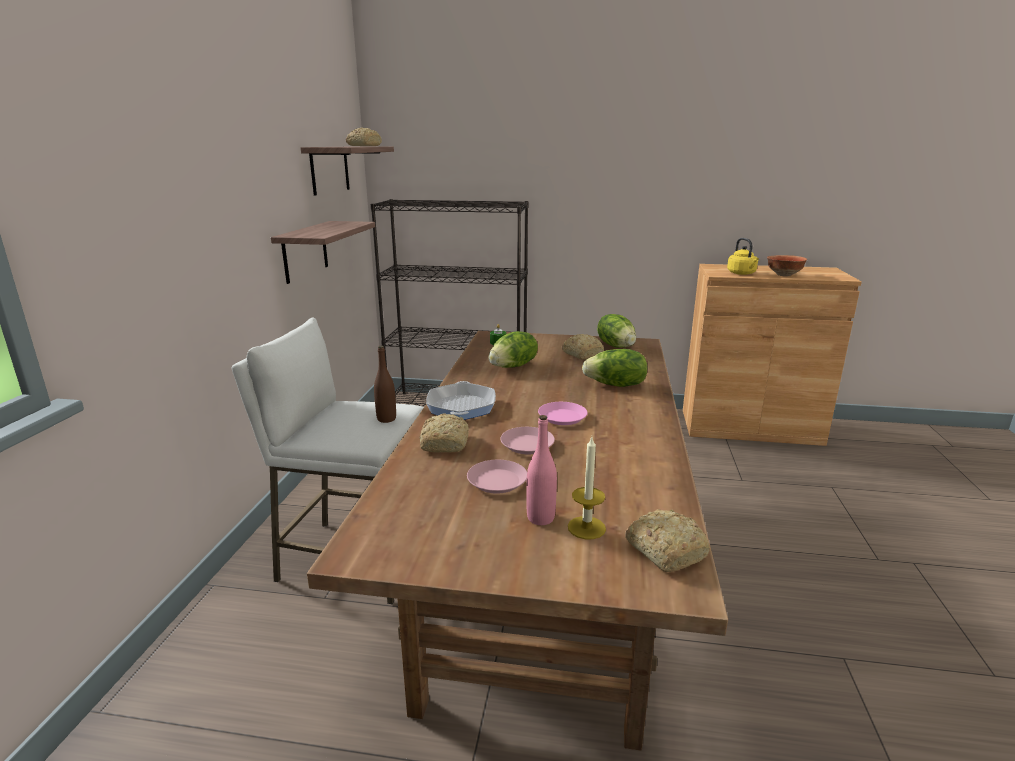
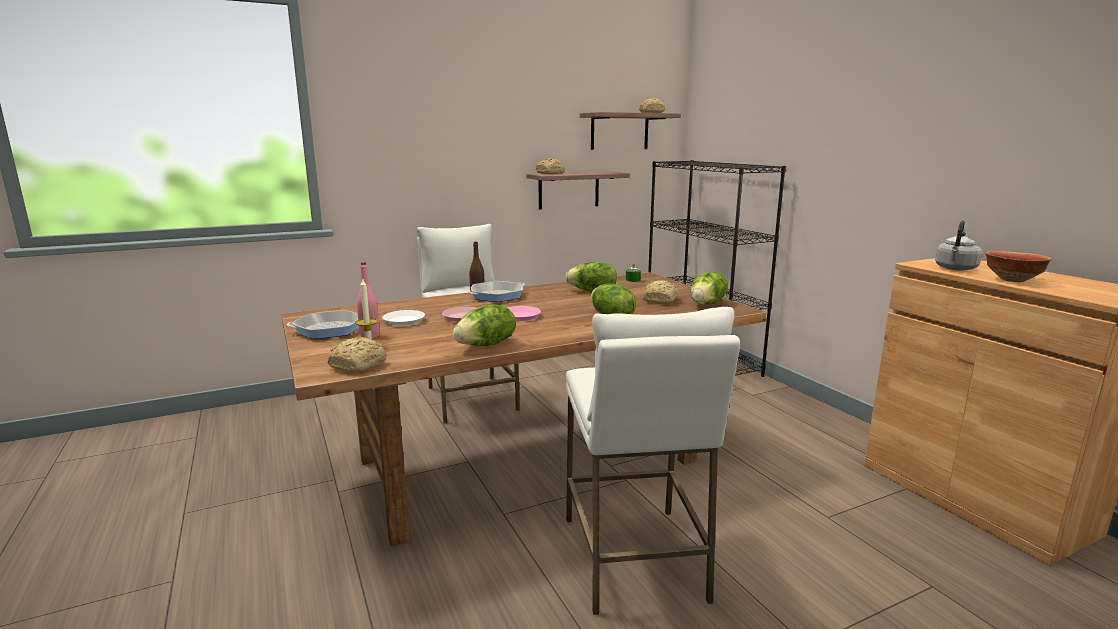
camera: 55 degrees right, 5 degrees down
bread [419,413,469,452] -> bread moved to [536,158,565,174]
pink plate [467,460,527,493] -> white plate [382,310,425,326]
yellow kettle [727,238,759,275] -> grey kettle [935,220,982,271]
none -> frying pan [287,310,359,339]
none -> lettuce [453,304,516,346]
none -> white stool [566,307,740,615]

